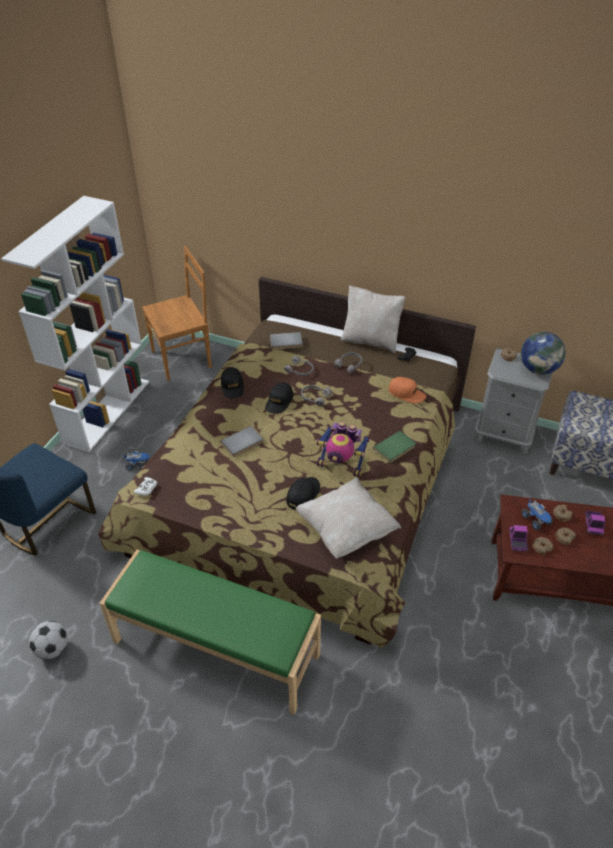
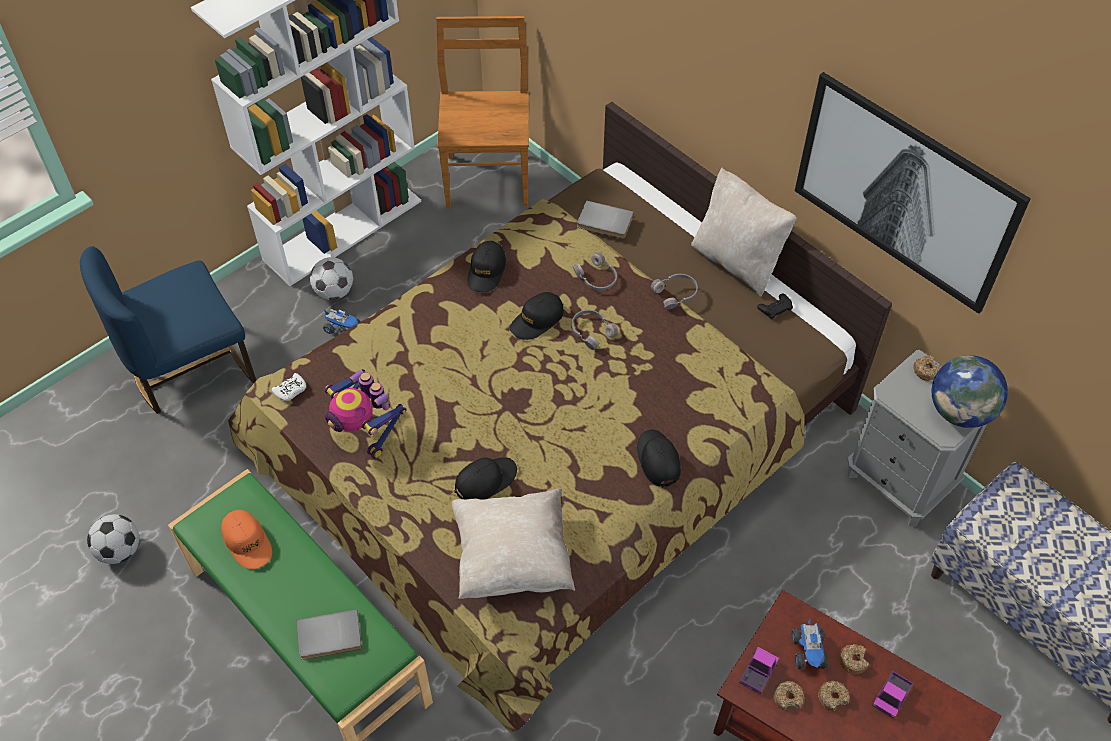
camera: 25 degrees right, 10 degrees up
brown chair [142,246,212,381] -> brown chair turned 90 degrees counterclockwise [436,16,529,208]
grey book [220,426,263,457] -> grey book moved to [296,609,362,660]
toy robot [316,422,370,477] -> toy robot moved to [325,369,407,459]
green book [373,431,416,463] -> black cap [637,430,681,487]
orange cap [388,377,426,403] -> orange cap moved to [221,510,272,570]
none -> football [310,257,353,300]
none -> picture [795,72,1031,314]

